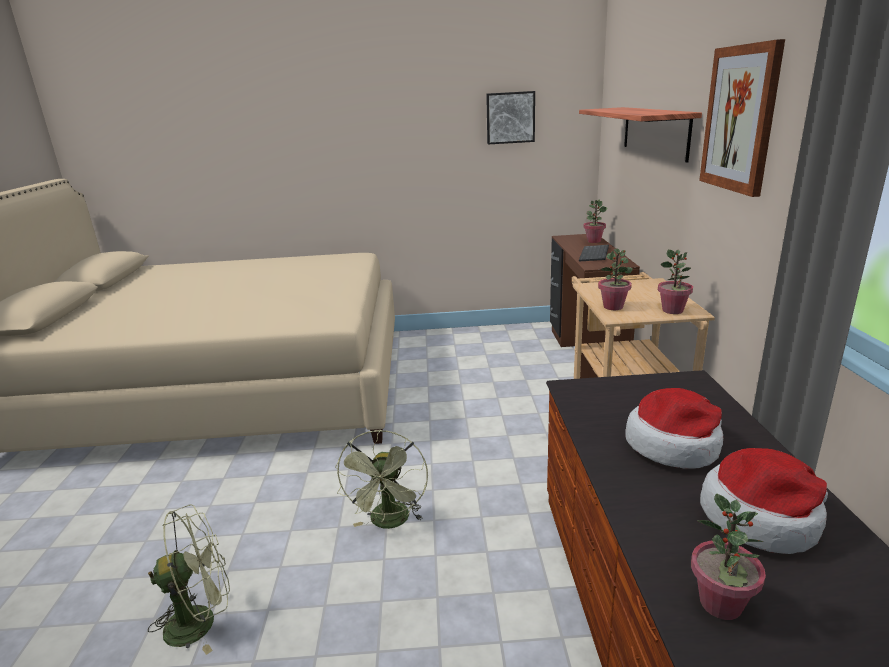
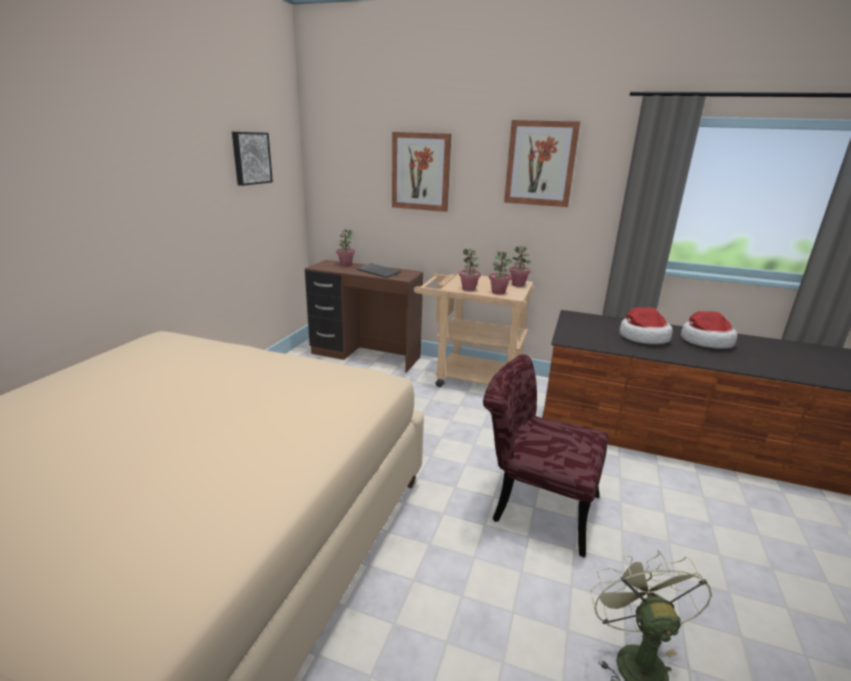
camera: 70 degrees left, 0 degrees up
green fan [335,430,428,529] -> red chair [483,355,608,558]
shelf [579,107,702,163] -> picture [392,132,451,212]
potted plant [691,494,766,620] -> potted plant moved to [459,248,481,291]

